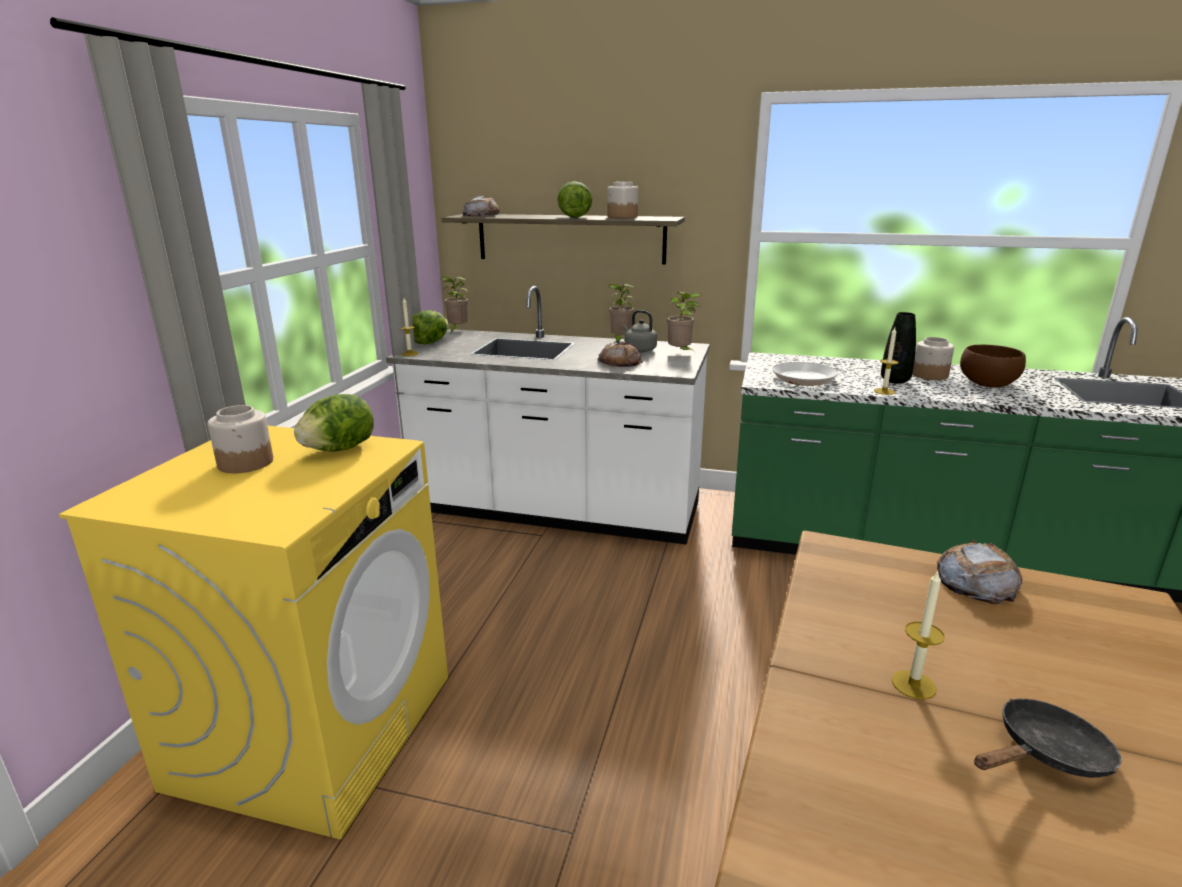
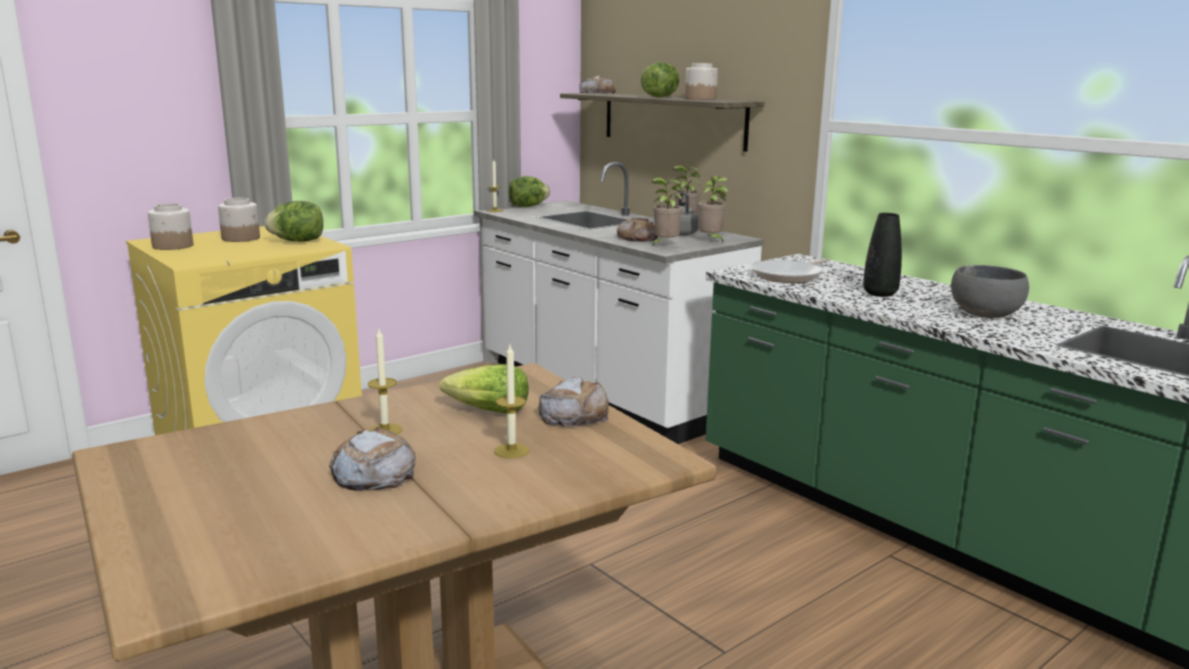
camera: 35 degrees right, 5 degrees down
potted plant [441,277,468,332] -> potted plant moved to [651,177,682,246]
candle [874,328,899,395] -> candle moved to [495,345,529,458]
jar [912,337,954,380] -> jar moved to [148,203,193,250]
brown bowl [960,345,1026,388] -> grey bowl [951,265,1029,318]
black frying pan [974,699,1121,778] -> bread [329,427,416,491]
none -> lettuce [440,364,529,414]

